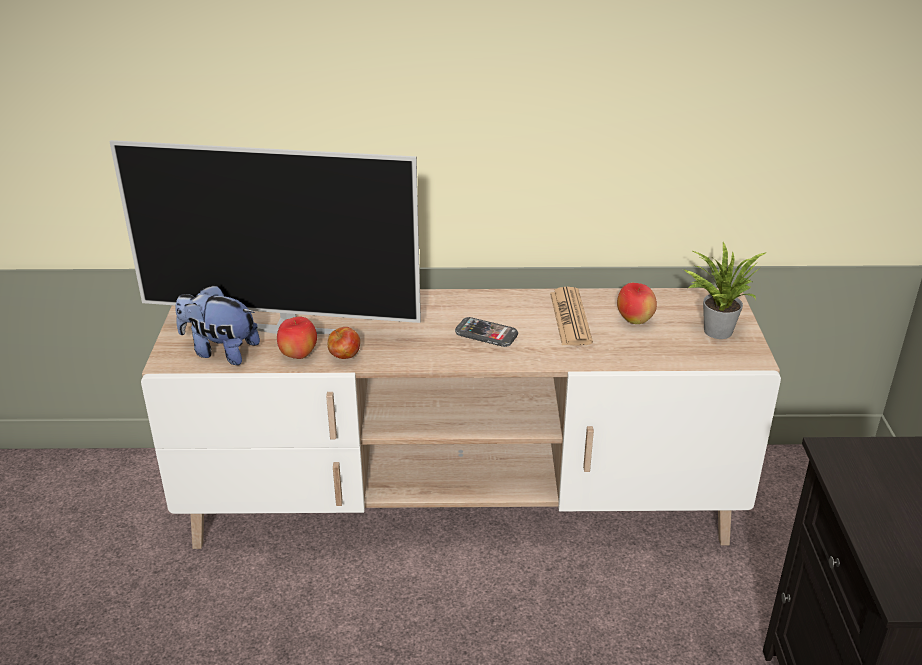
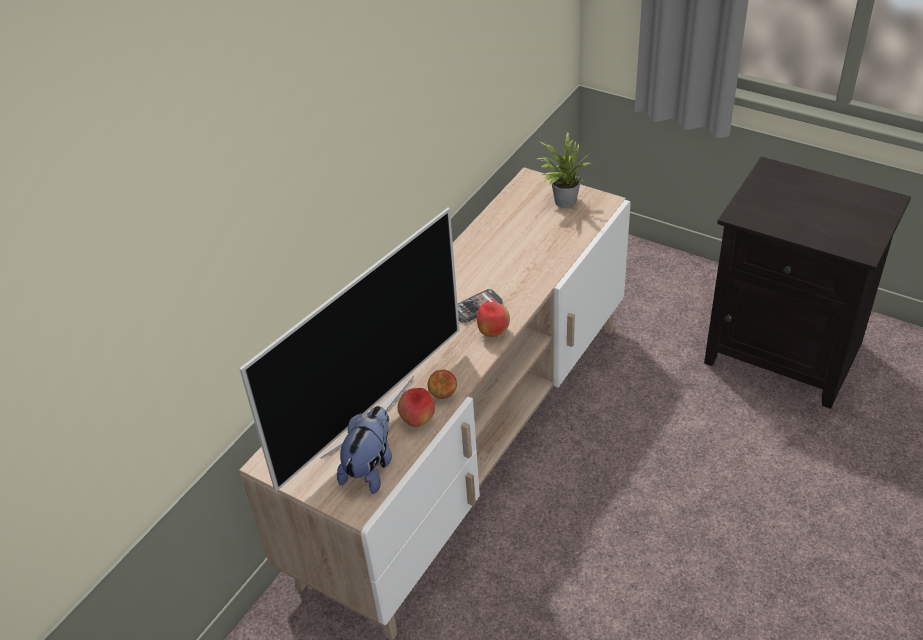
camera: 55 degrees left, 10 degrees up
plush toy [175,284,260,365] -> plush toy turned 150 degrees clockwise [337,406,392,494]
newspaper [550,287,593,345] -> none
apple [617,283,657,324] -> apple moved to [477,302,510,337]

